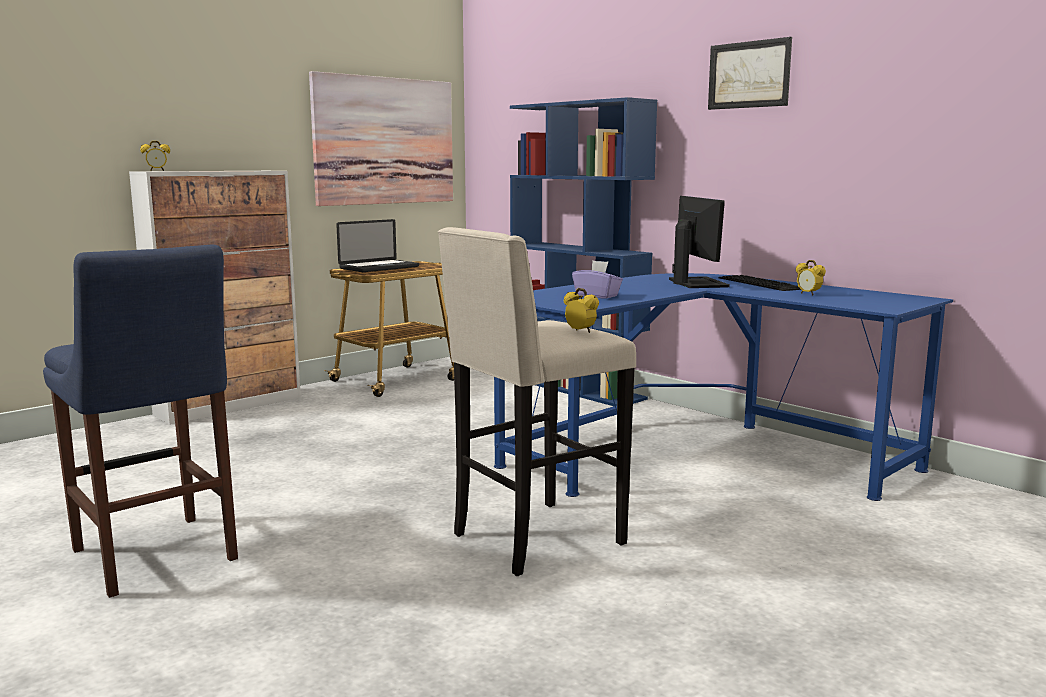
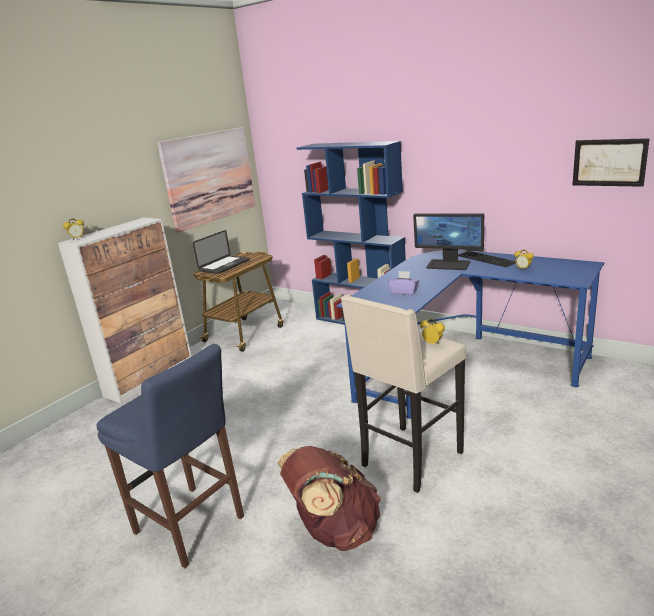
camera: 10 degrees left, 10 degrees up
monitor [669,196,730,288] -> monitor turned 135 degrees clockwise [413,214,484,270]
picture [708,37,792,110] -> picture moved to [572,138,650,187]
none -> brown backpack [278,446,381,551]

